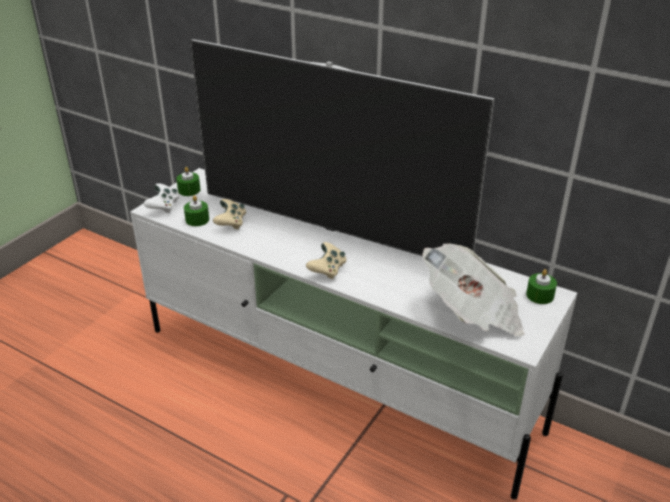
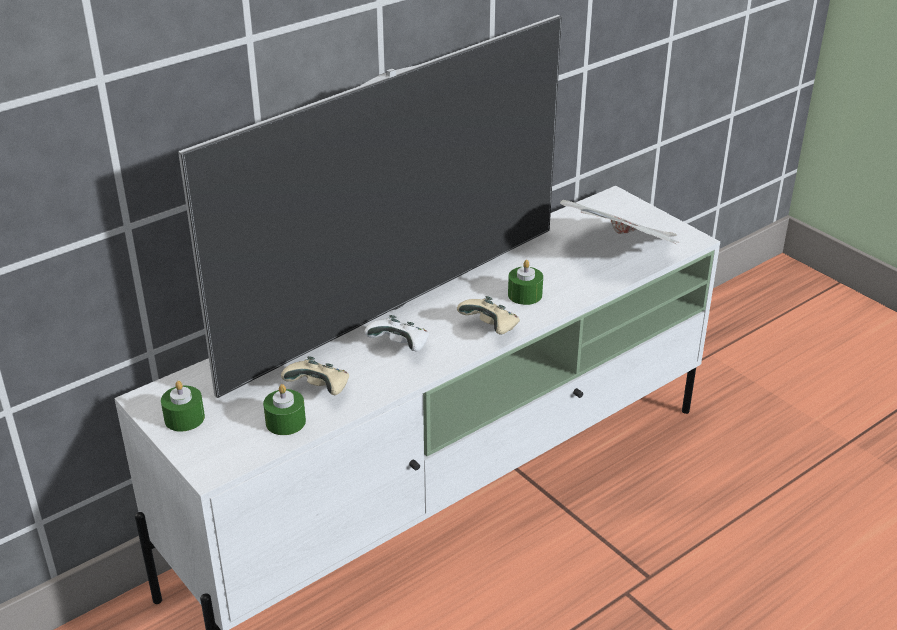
camera: 70 degrees left, 0 degrees up
white game controller [143,183,179,213] -> white game controller moved to [365,315,429,352]
green candle [526,269,557,304] -> green candle moved to [508,260,543,305]

